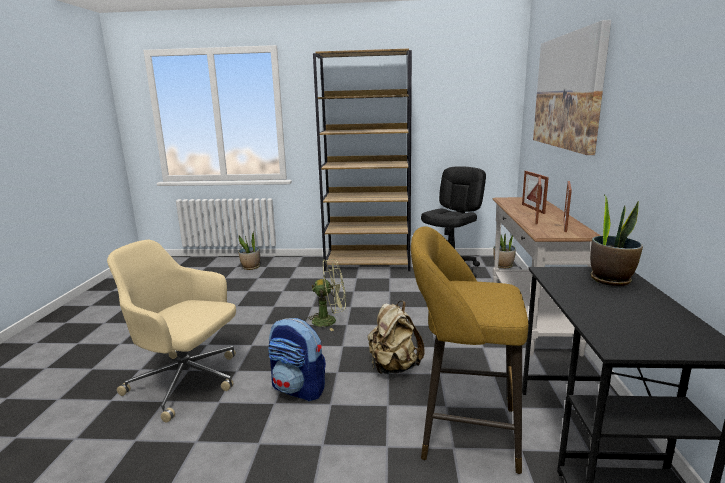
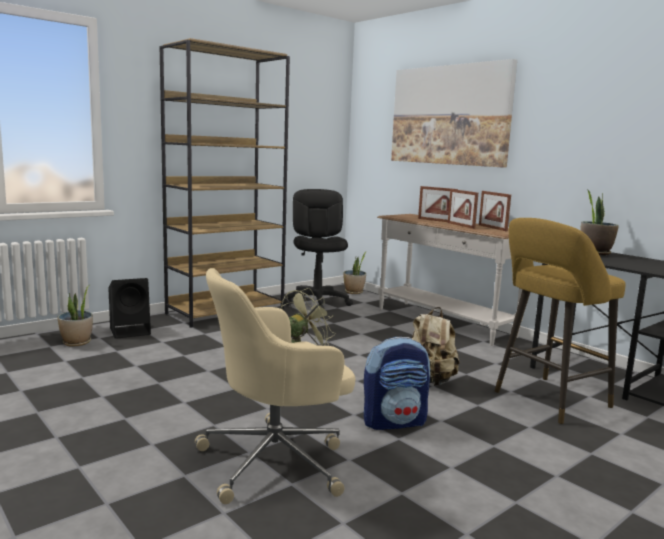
camera: 45 degrees left, 5 degrees down
none -> black speaker [108,278,151,339]

